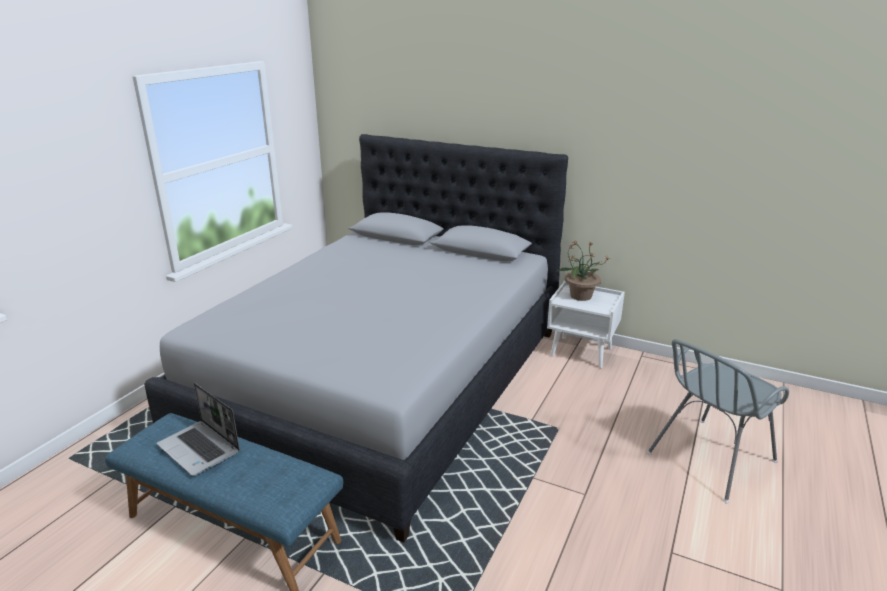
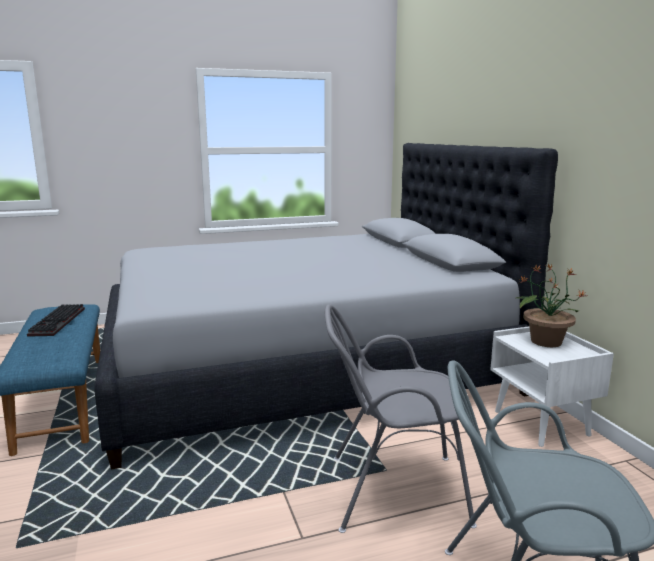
camera: 45 degrees right, 10 degrees down
laptop [156,383,240,476] -> keyboard [27,304,85,337]
none -> grey chair [325,304,477,533]

